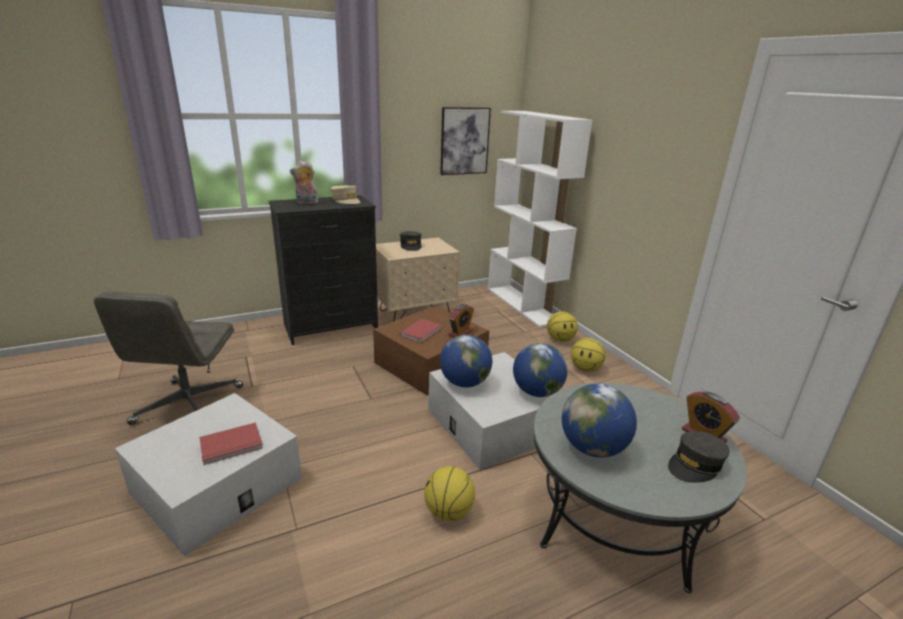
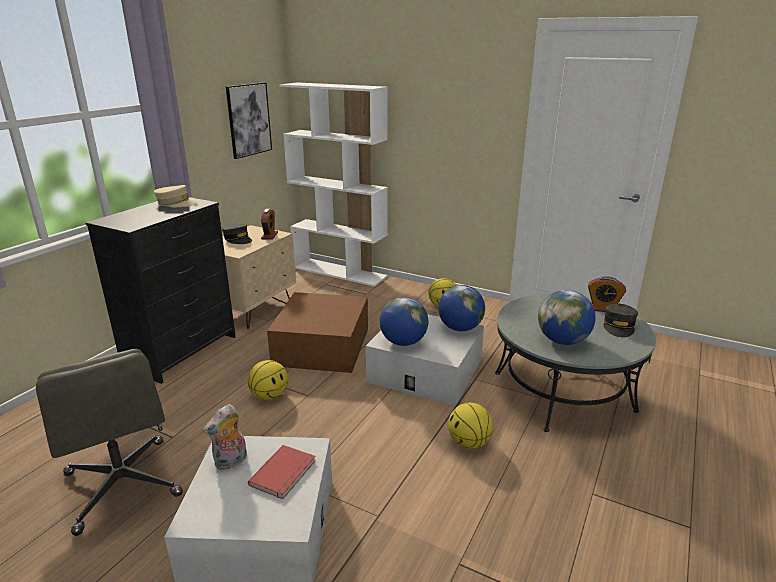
camera: 35 degrees left, 0 degrees up
plush toy [290,161,318,204] -> plush toy moved to [203,404,247,470]
red book [400,319,442,343] -> none
alarm clock [448,304,474,337] -> alarm clock moved to [261,209,278,240]
basketball [547,311,578,342] -> basketball moved to [248,360,288,400]

